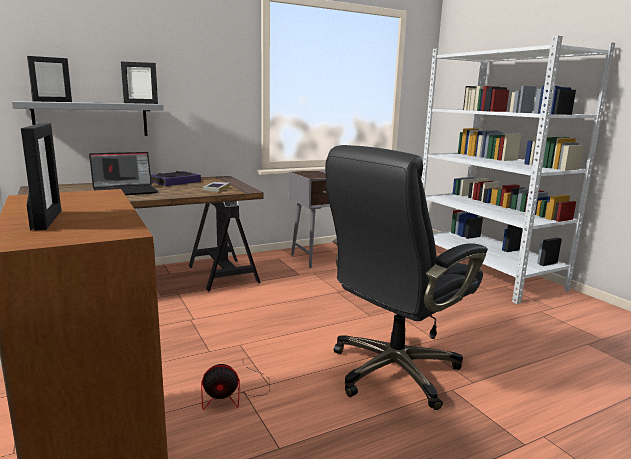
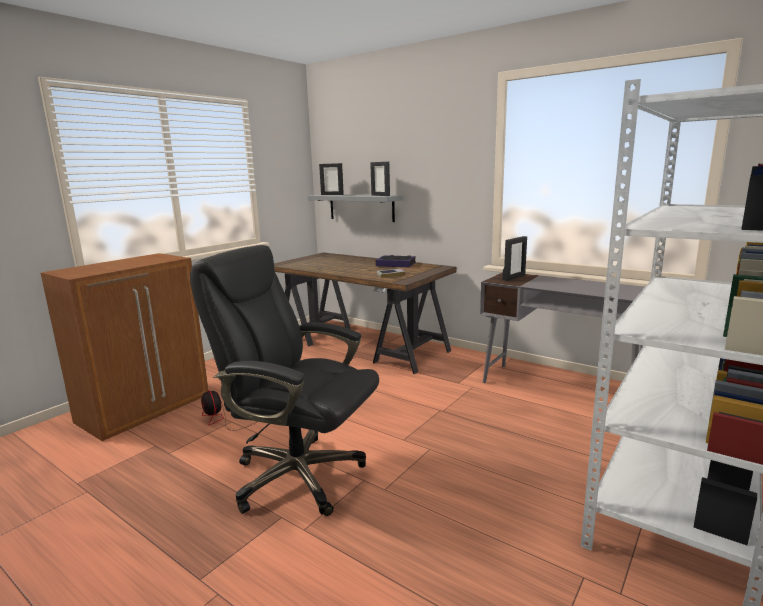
camera: 65 degrees right, 0 degrees up
picture frame [21,123,61,230] -> picture frame moved to [502,236,527,281]
laptop [89,152,158,195] -> none

